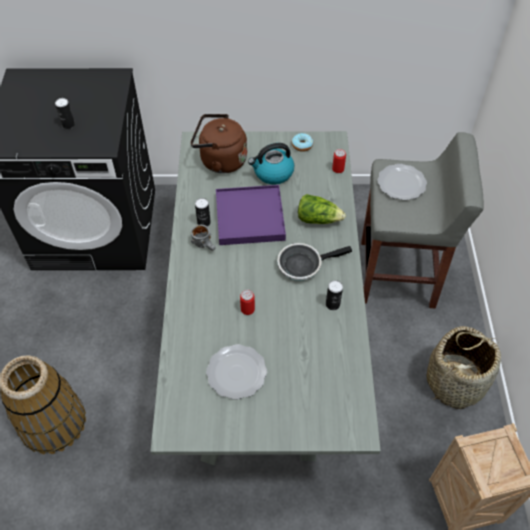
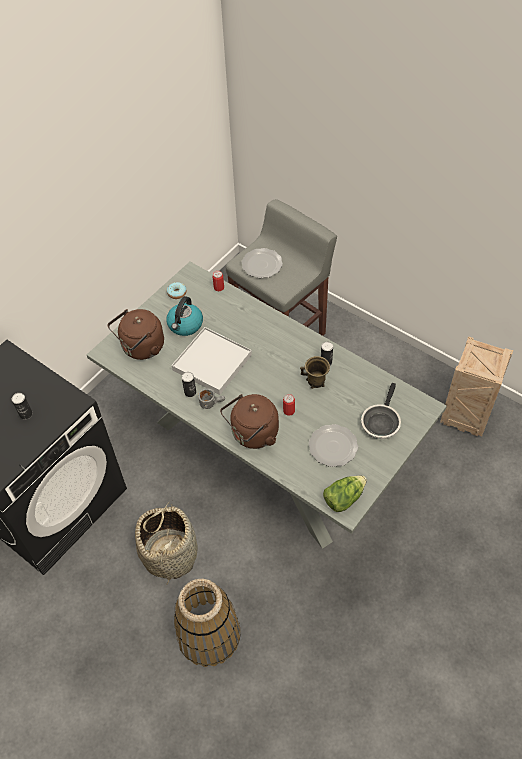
camera: 50 degrees left, 0 degrees up
purple tray [216,185,286,245] -> white tray [172,327,252,395]
frying pan [277,243,352,281] -> frying pan moved to [361,383,401,439]
lettuce [298,194,346,224] -> lettuce moved to [323,476,367,512]
basket [426,326,501,409] -> basket moved to [135,501,197,585]
none -> brown kettle [220,394,279,449]
none -> brown mug [300,356,330,389]

